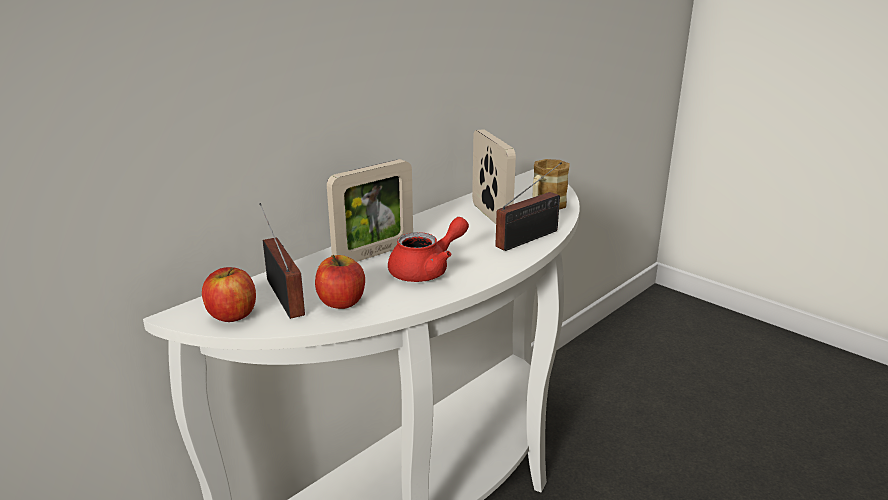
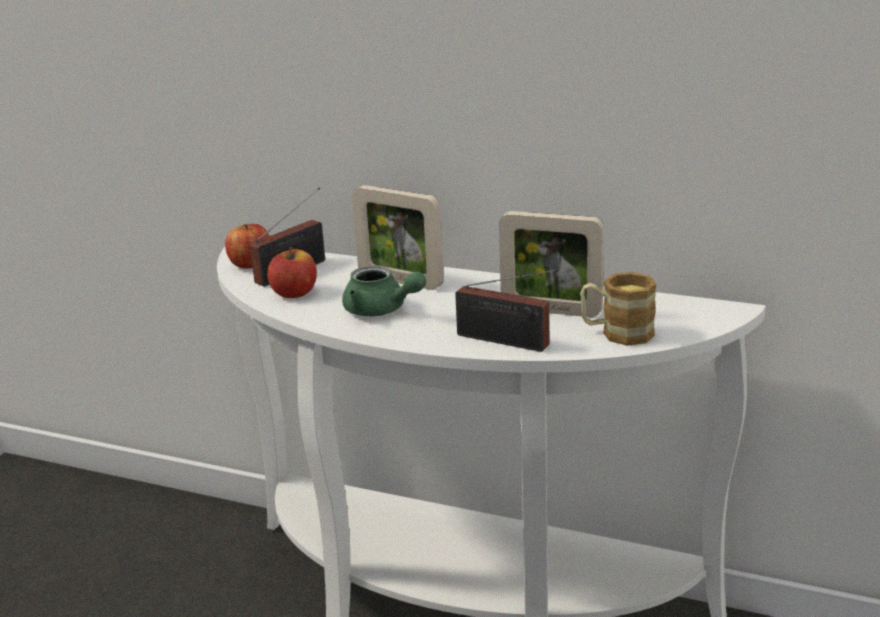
camera: 70 degrees right, 0 degrees up
red teapot [388,217,469,282] -> green teapot [342,266,426,316]
picture frame [472,129,516,224] -> picture frame turned 60 degrees clockwise [499,211,604,317]

